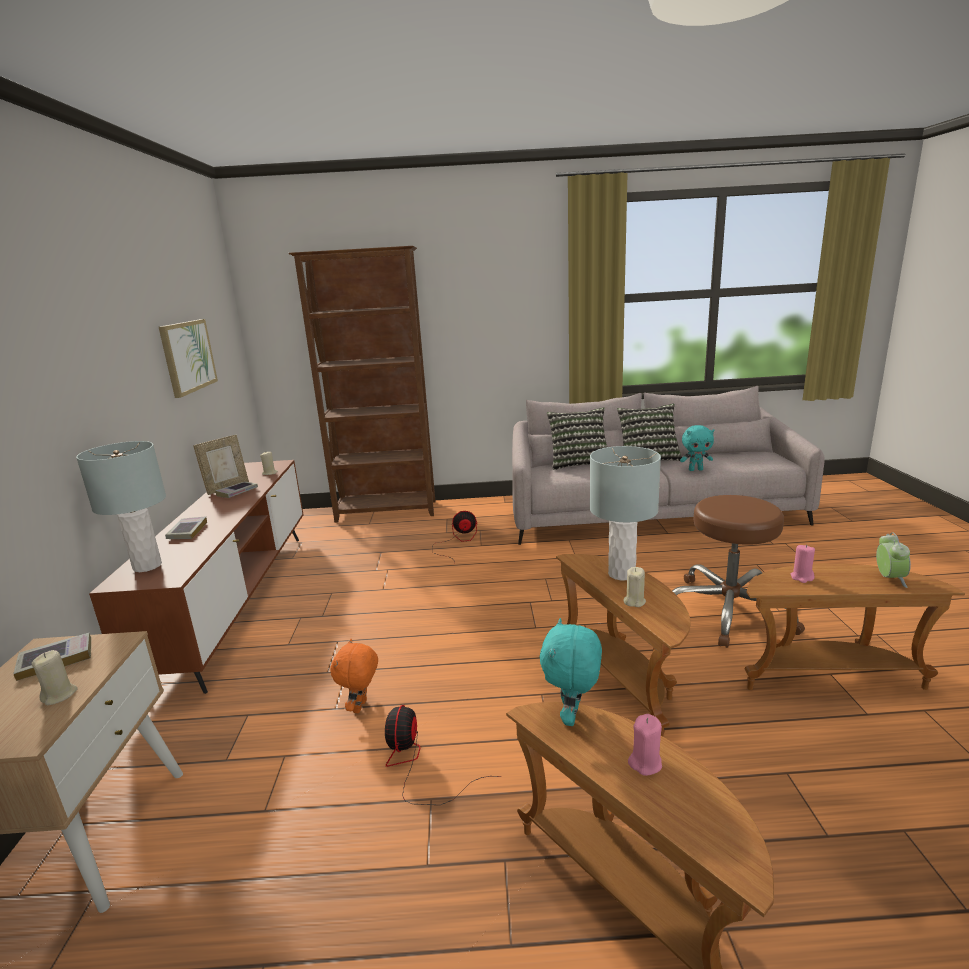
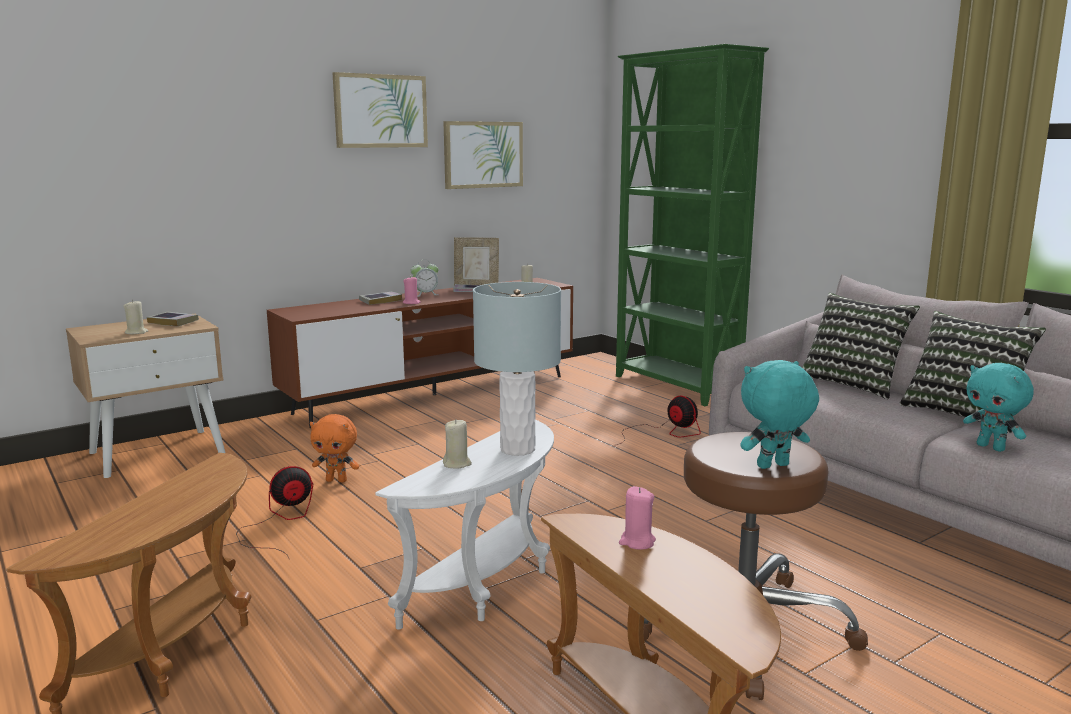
camera: 55 degrees right, 5 degrees down
grey table lamp [76,441,166,572] -> none
brown bookcase [288,246,435,523] -> green bookcase [616,44,769,406]
orange plush toy [331,639,378,713] -> orange plush toy turned 150 degrees counterclockwise [310,414,359,482]
turquoise plush toy [540,618,602,726] -> turquoise plush toy moved to [741,360,819,469]
brown side table [556,554,691,737] -> white side table [375,419,554,630]
pink candle [628,714,662,776] -> pink candle moved to [403,276,421,304]
alarm clock [876,532,911,588] -> alarm clock moved to [410,260,438,297]
none -> picture [333,72,428,148]

